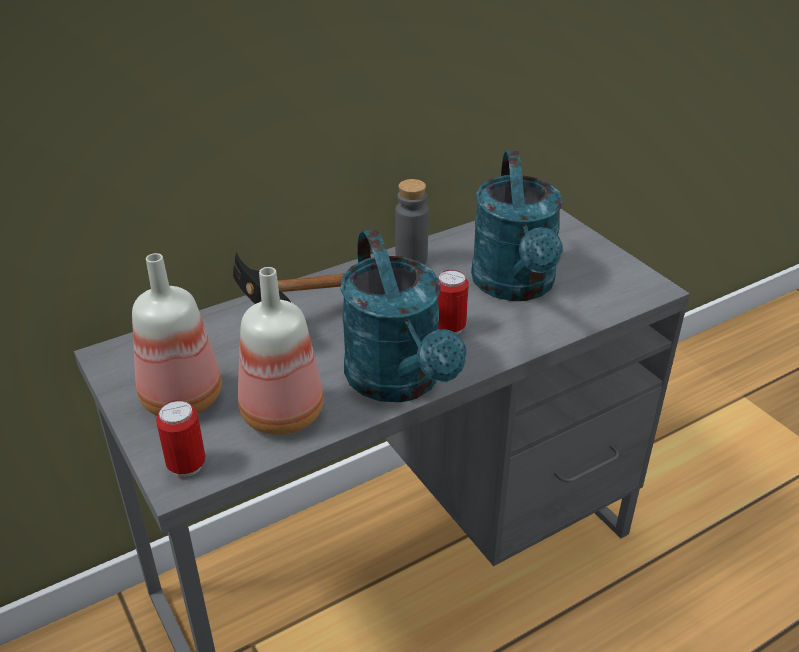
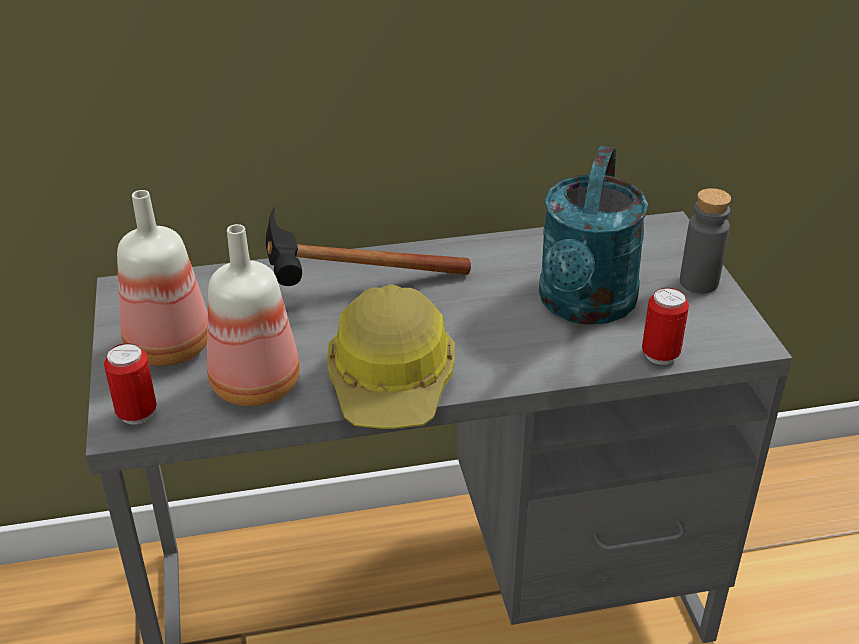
camera: 20 degrees right, 0 degrees up
turquoise watering can [340,229,467,402] -> hard hat [327,285,455,429]
grey bottle [395,179,429,264] -> grey bottle moved to [680,188,731,293]
can [438,270,469,335] -> can moved to [642,287,689,365]

